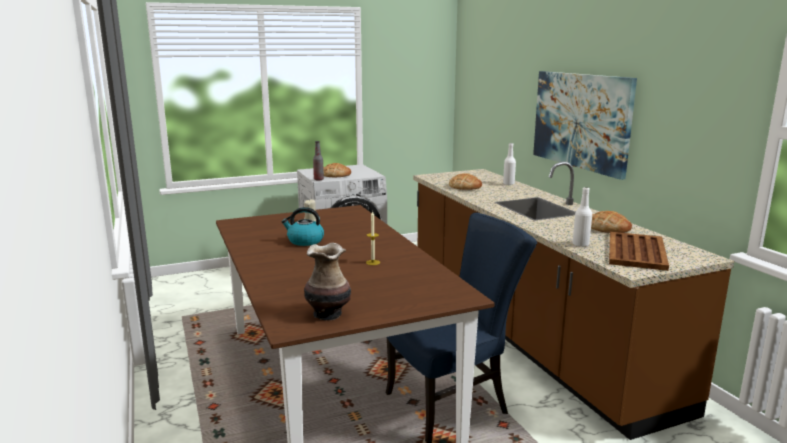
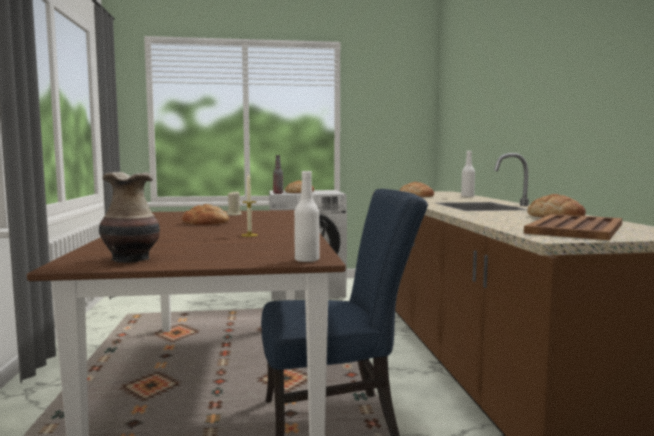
camera: 15 degrees right, 10 degrees down
kettle [281,207,324,246] -> bread [182,204,229,225]
picture [533,71,637,180] -> none
white bottle [572,187,592,247] -> white bottle moved to [294,171,319,262]

